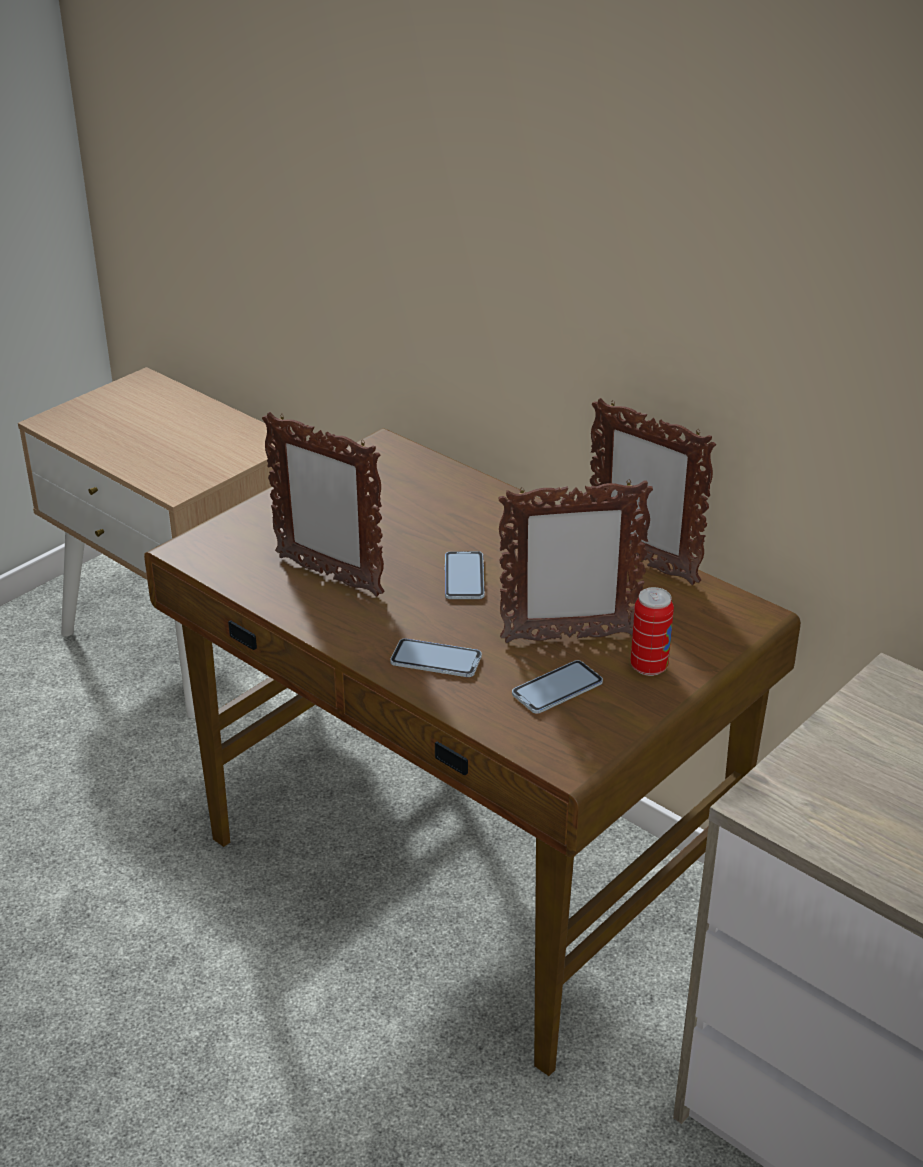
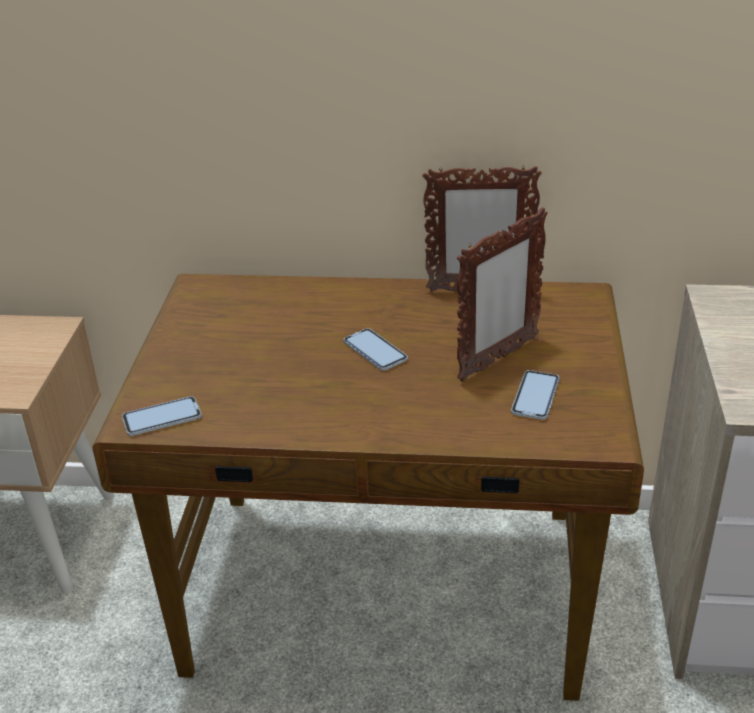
camera: 35 degrees left, 0 degrees up
picture frame [262,412,384,597] -> none
phone [390,638,482,677] -> phone moved to [122,396,202,436]
can [631,587,674,676] -> none

